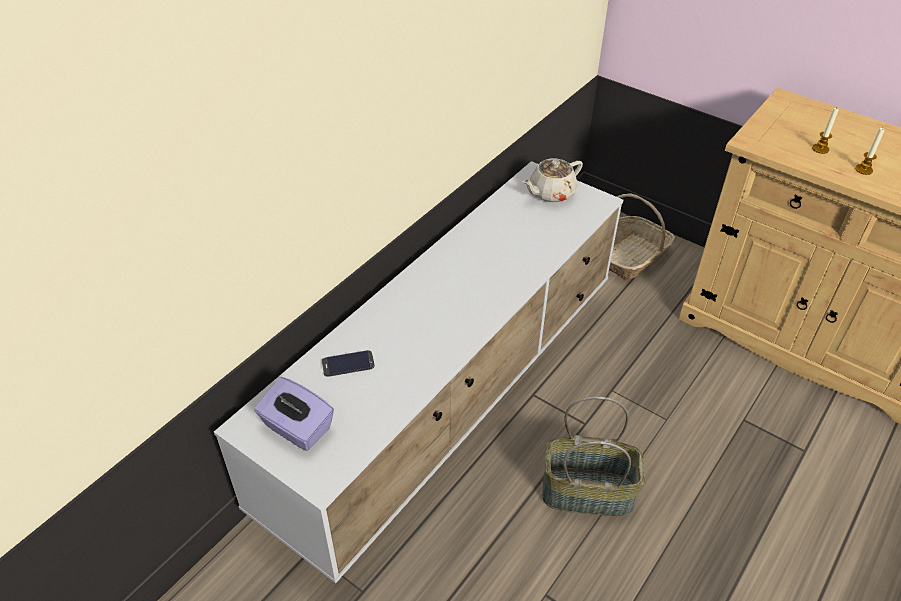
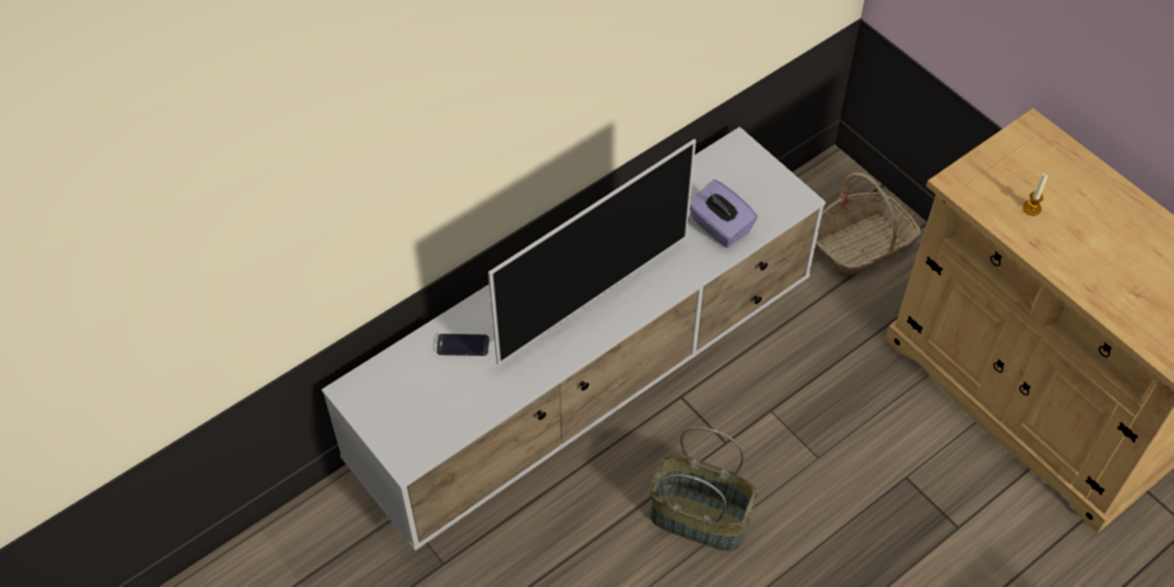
camera: 15 degrees right, 10 degrees up
purple tissue box [254,377,334,451] -> purple tissue box moved to [690,180,757,248]
beige teapot [522,159,583,202] -> none
candle [855,128,884,175] -> none
none -> television [488,139,696,365]

